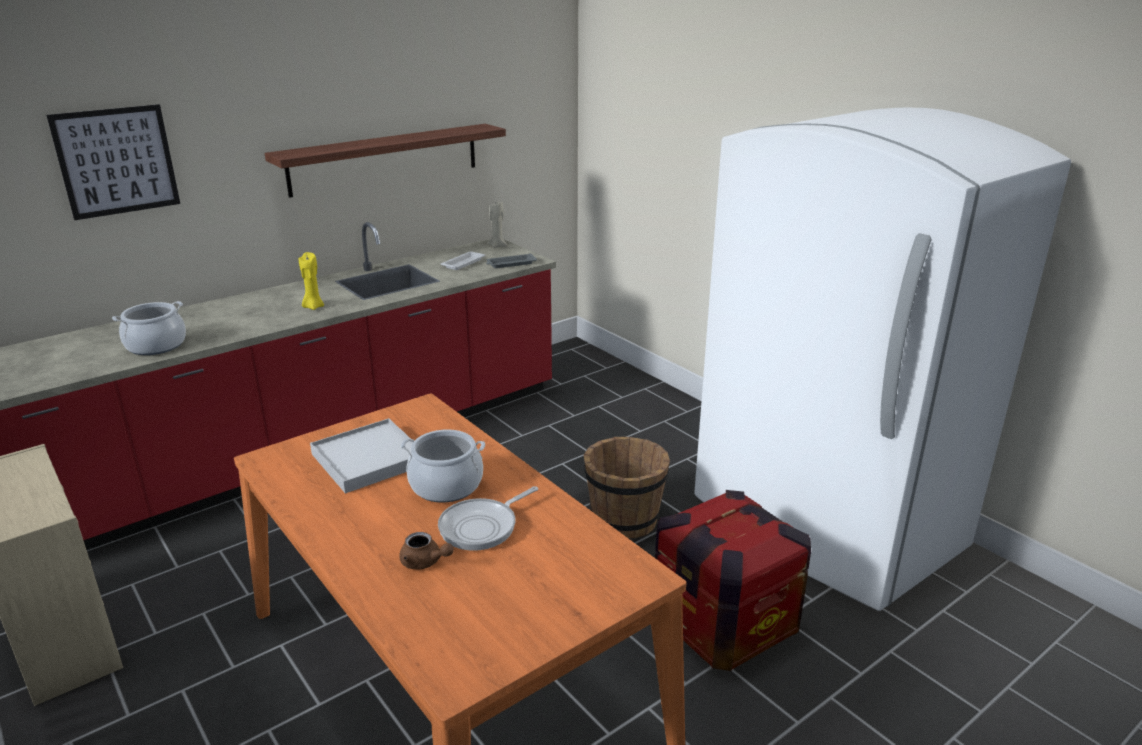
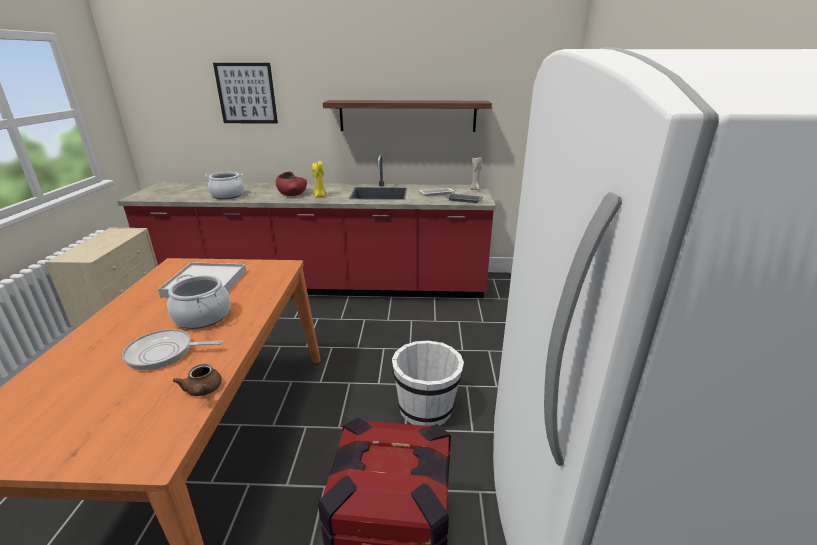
camera: 40 degrees right, 0 degrees up
brown teapot [399,532,454,569] -> brown teapot moved to [173,364,222,396]
brown bucket [584,437,670,538] -> white bucket [392,341,464,426]
none -> red bowl [276,171,307,196]

